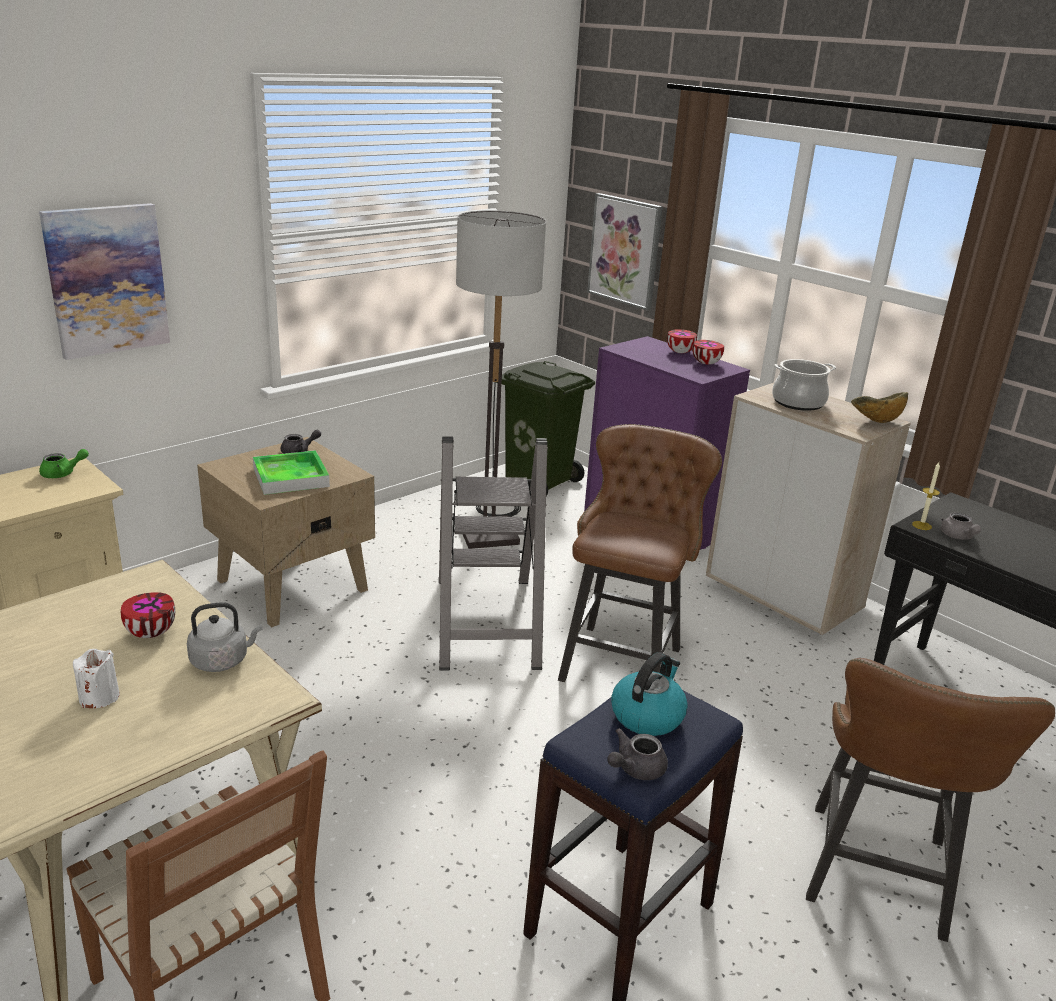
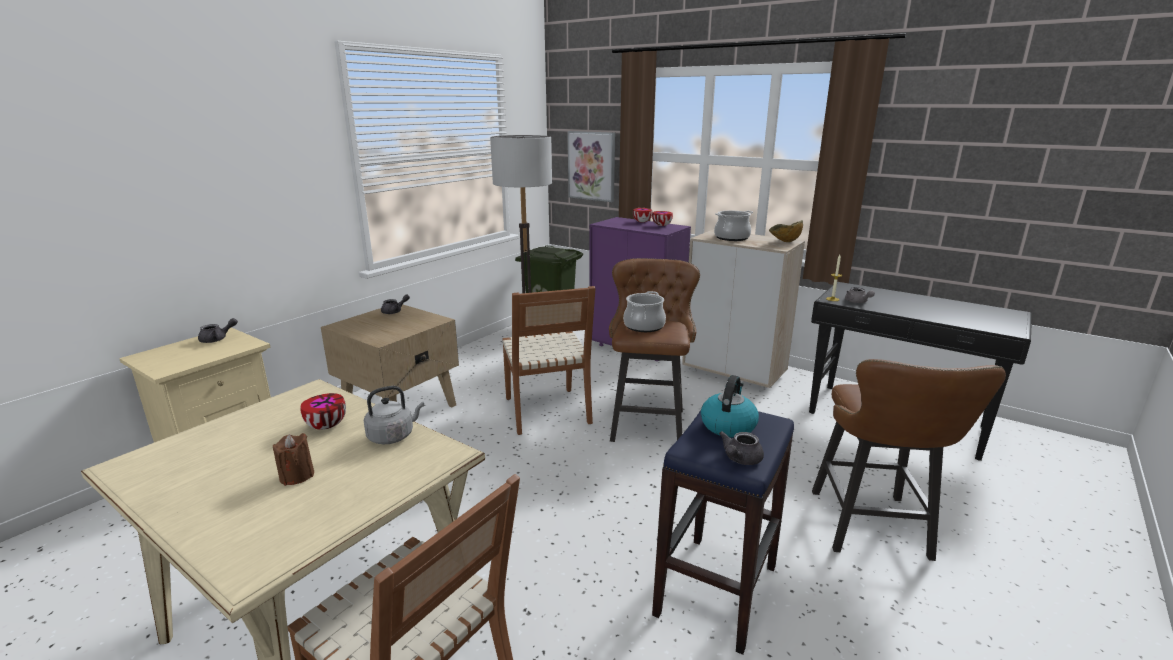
camera: 10 degrees left, 5 degrees down
picture [39,203,170,360] -> none
green teapot [39,449,89,478] -> grey teapot [198,318,238,343]
white candle [73,649,120,708] -> brown candle [273,433,314,486]
tray [253,450,330,495] -> none
grey step ladder [438,436,548,671] -> chair [502,286,595,435]
none -> cooking pot [623,291,666,332]

